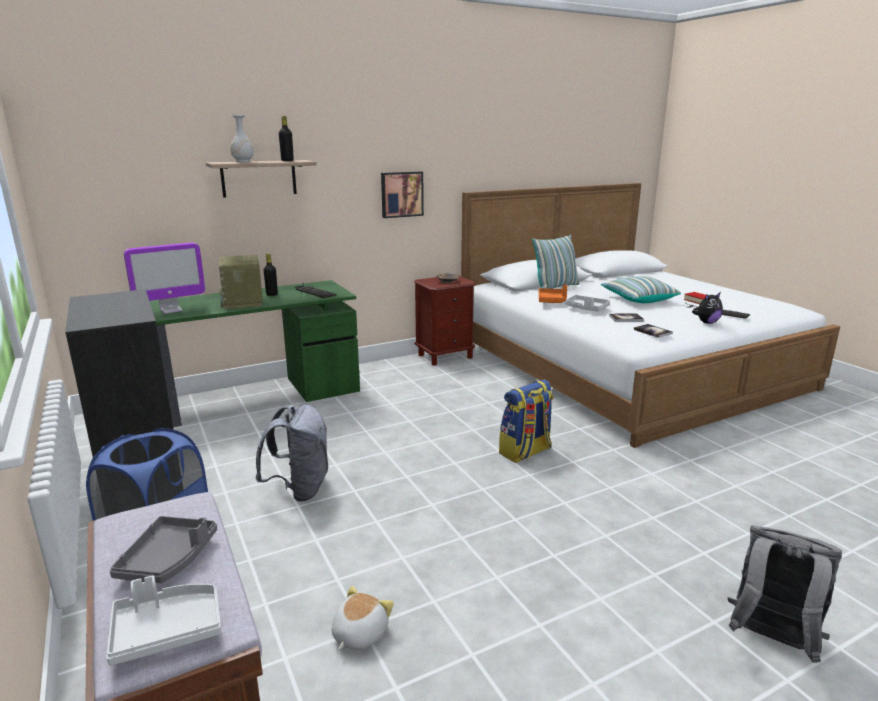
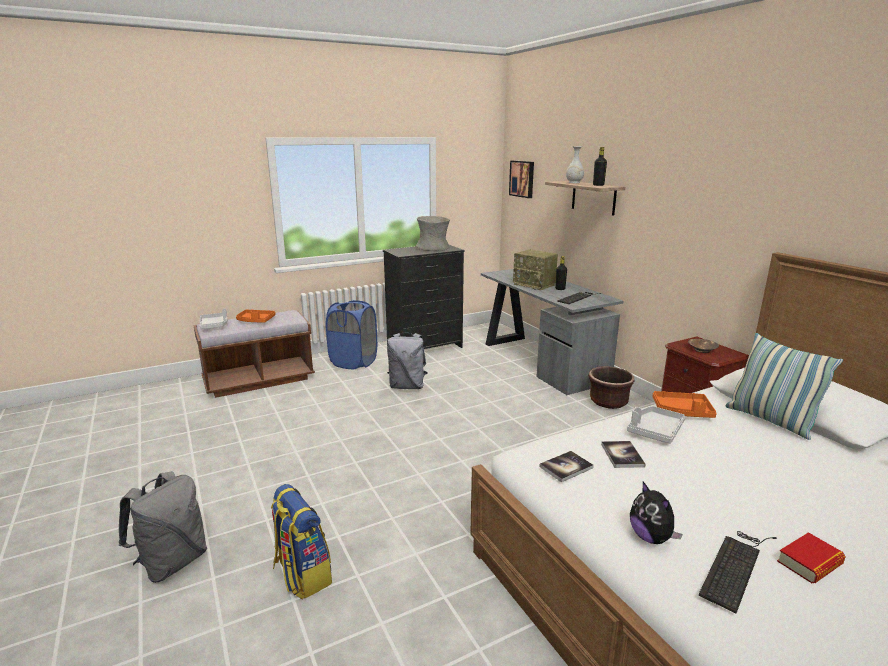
camera: 90 degrees right, 0 degrees up
grey tray [110,516,217,583] -> orange tray [236,309,276,323]
monitor [124,243,205,314] -> none
green desk [150,280,360,427] -> grey desk [481,269,623,395]
radio [219,255,263,309] -> radio turned 120 degrees counterclockwise [513,249,558,290]
plush toy [332,586,394,650] -> none
picture [381,171,424,218] -> picture moved to [509,161,534,198]
backpack [499,380,553,463] -> backpack moved to [271,484,332,599]
pillow [601,276,681,303] -> none
none -> grey vase [416,216,450,251]
none -> brown planter [588,366,634,409]

